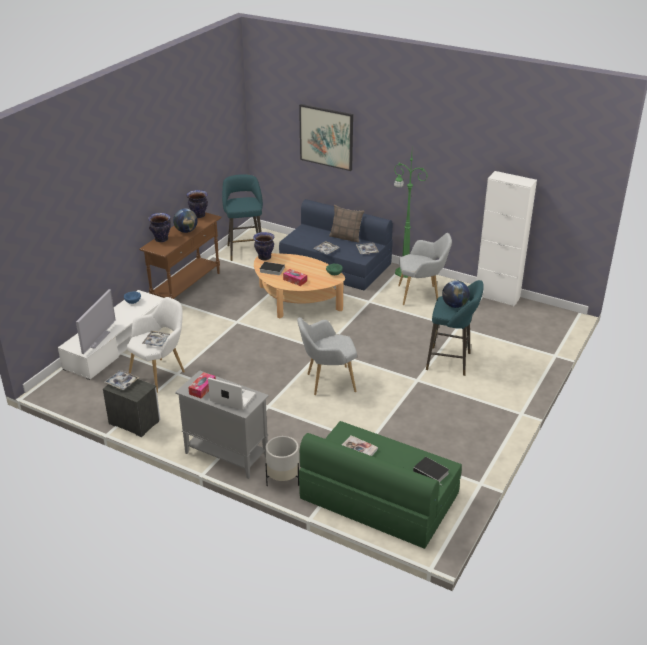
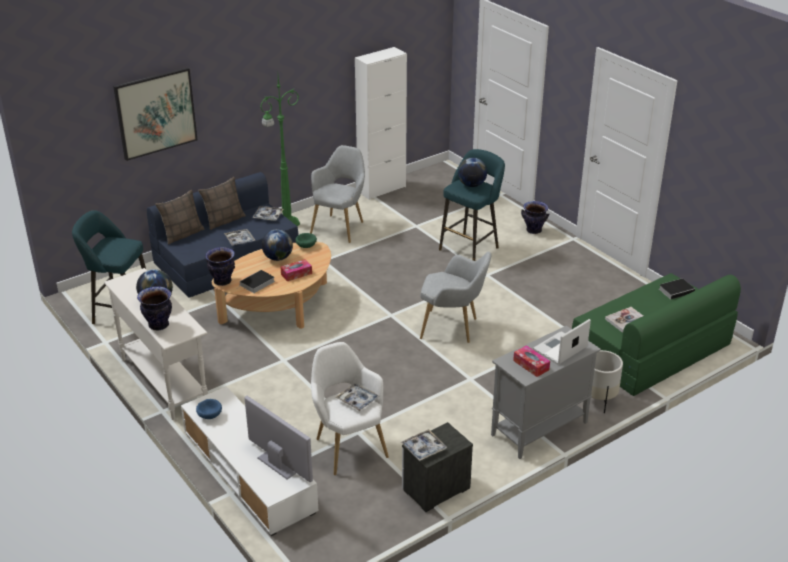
camera: 65 degrees left, 0 degrees up
brown console table [139,212,222,299] -> white console table [104,268,208,420]
vase [187,190,208,218] -> vase moved to [521,201,550,234]
grey armchair [297,317,357,395] -> grey armchair turned 90 degrees counterclockwise [420,252,492,343]
none -> pillow [155,190,204,245]
none -> globe [262,229,293,261]

